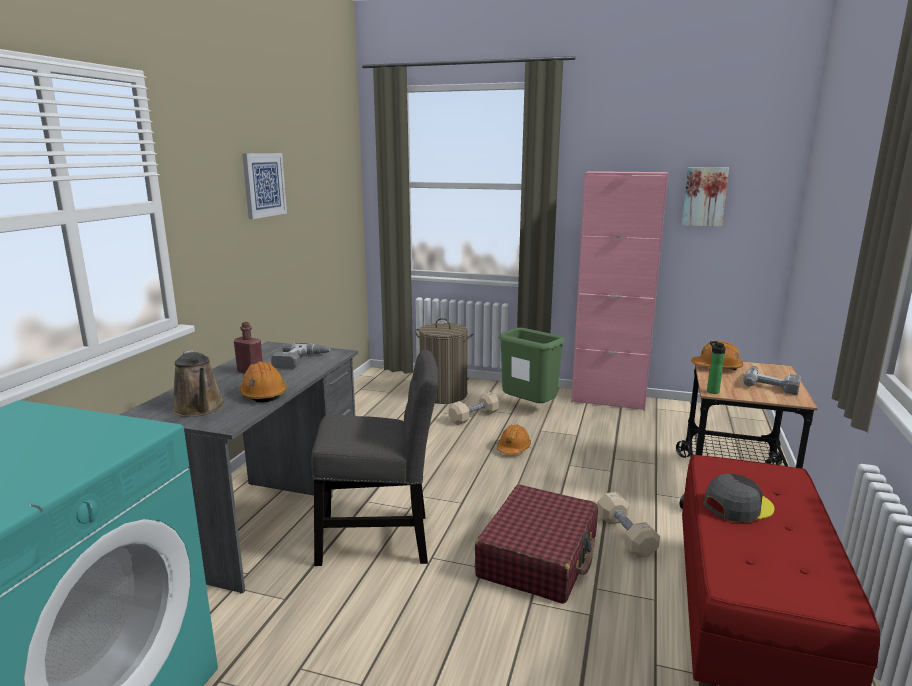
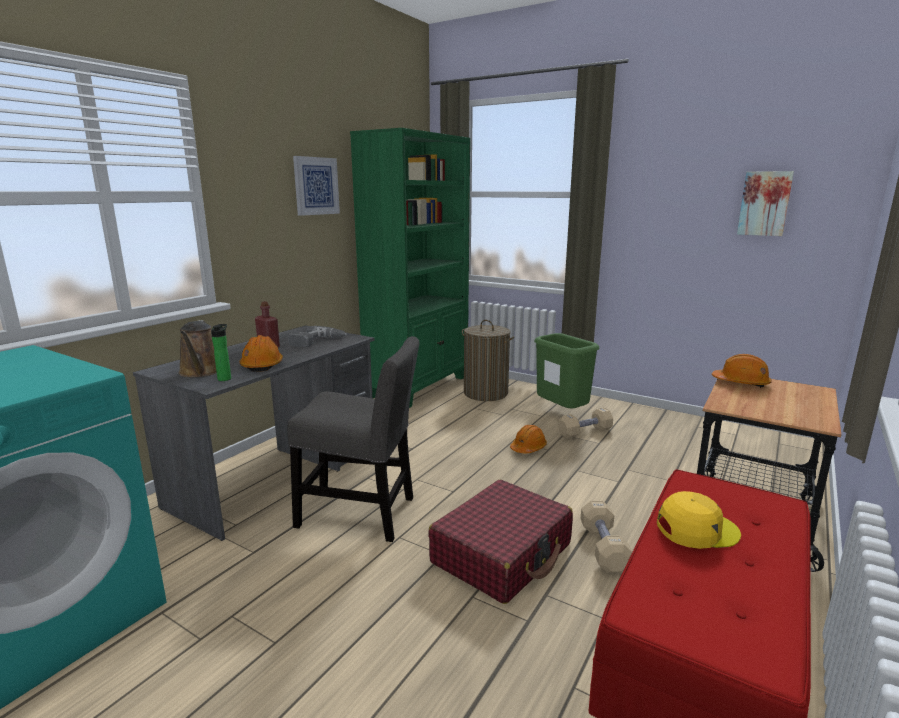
camera: 15 degrees right, 0 degrees up
beige dumbbell [449,391,499,425] -> beige dumbbell moved to [558,408,613,439]
pink cabinet [571,171,668,411] -> none
grey cap [704,474,775,522] -> yellow cap [657,491,741,549]
bottle [707,341,726,394] -> bottle moved to [211,324,231,381]
power drill [743,366,801,395] -> none
none -> green bookcase [350,128,470,408]

